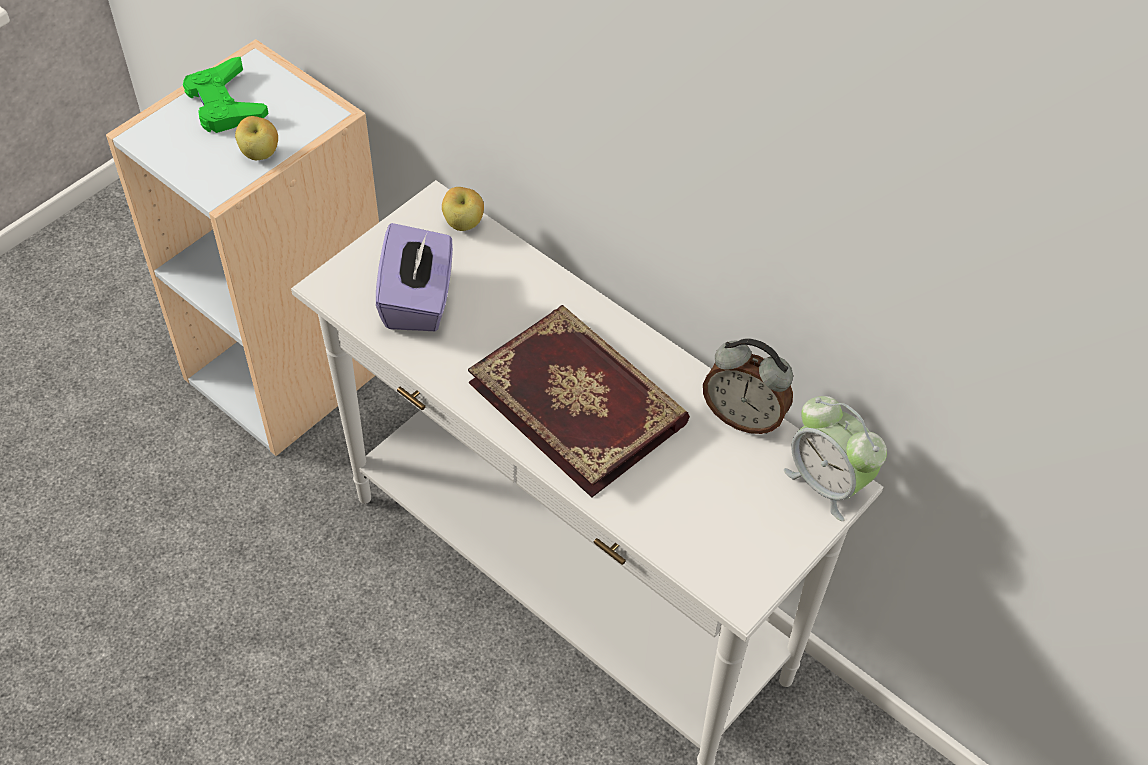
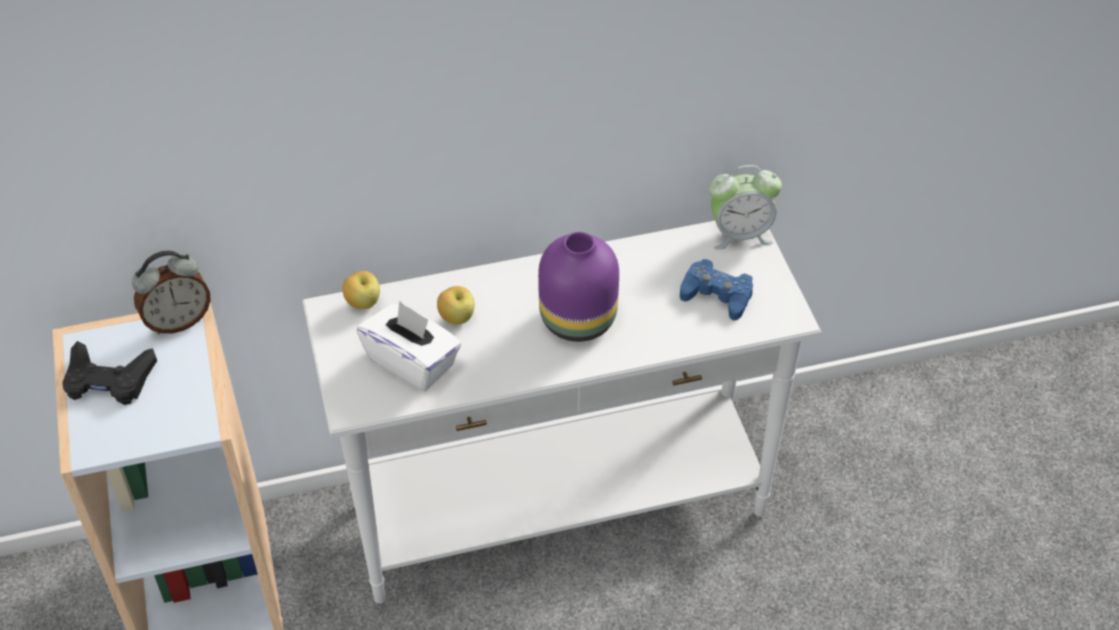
camera: 55 degrees left, 5 degrees down
green game controller [183,56,269,133] -> black game controller [62,341,157,405]
apple [235,116,278,160] -> apple moved to [437,286,475,325]
purple tissue box [376,223,453,331] -> white tissue box [356,300,461,391]
book [468,305,690,498] -> purple vase [538,232,619,342]
alarm clock [703,338,793,434] -> alarm clock moved to [132,250,211,334]
none -> blue game controller [680,259,753,320]

